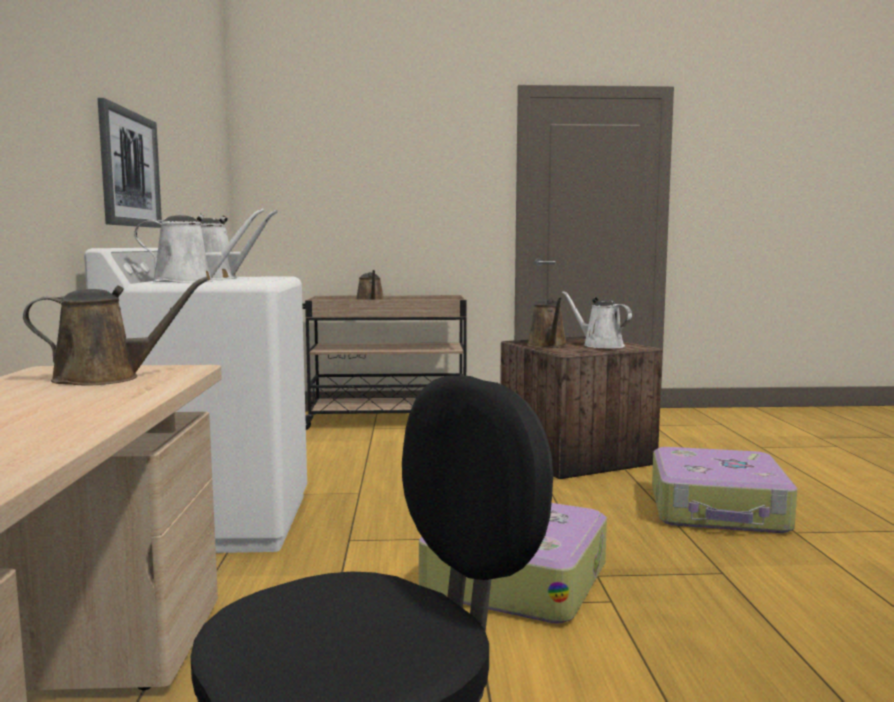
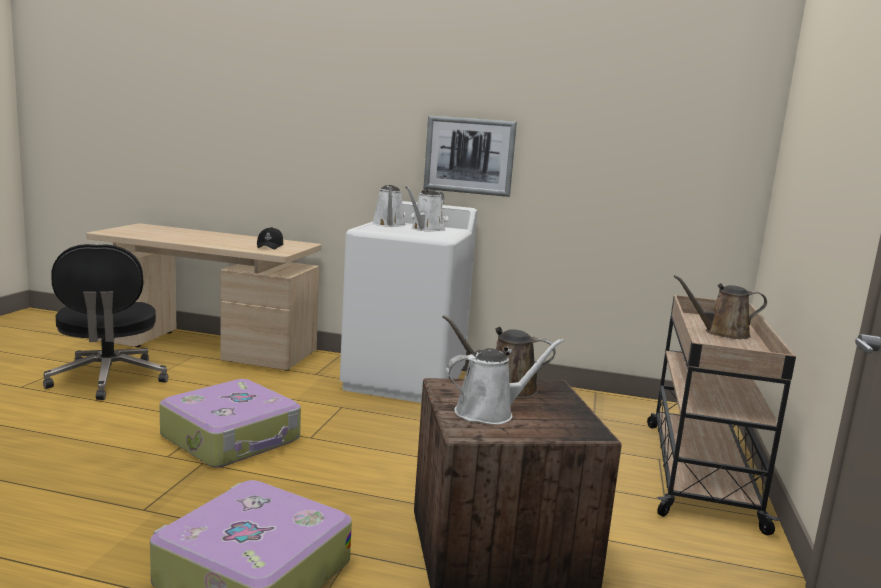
camera: 105 degrees right, 5 degrees up
brown watering can [23,277,208,386] -> black cap [257,227,284,250]

